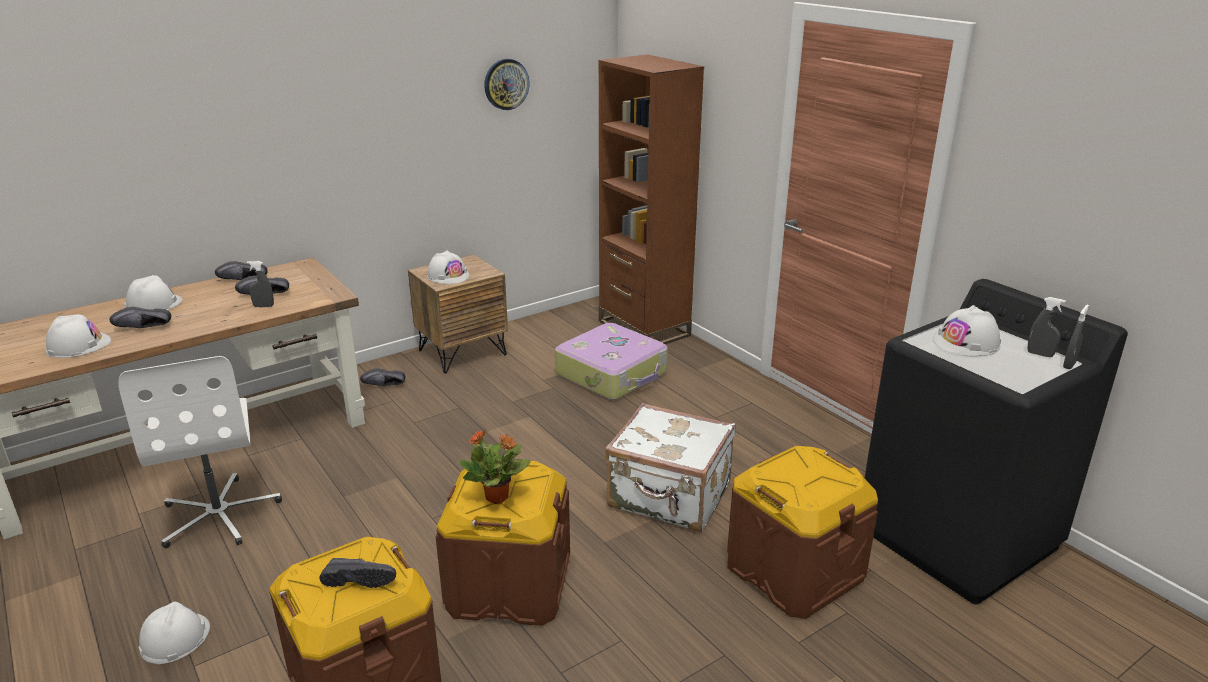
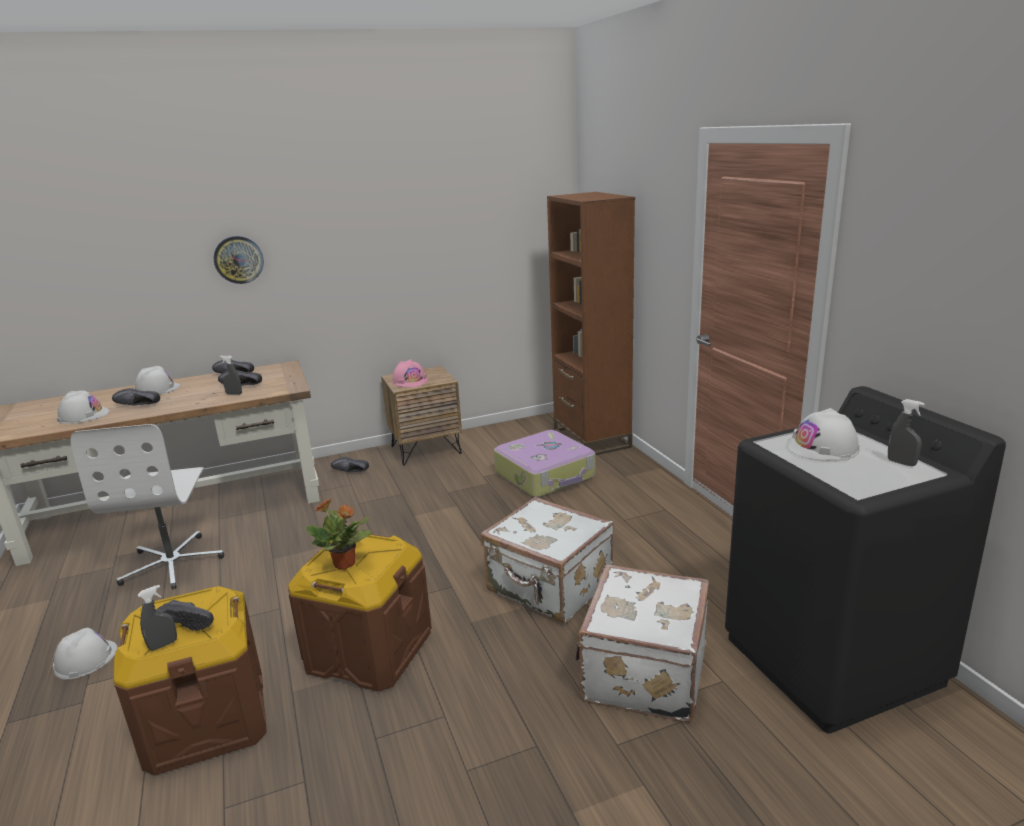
camera: 15 degrees right, 5 degrees down
white hard hat [427,250,469,284] -> pink hard hat [392,359,428,387]
wall clock [484,59,530,110] -> wall clock moved to [214,236,264,284]
brown storage box [727,446,878,619] -> white suitcase [576,564,709,722]
grey spray bottle [1063,304,1089,369] -> grey spray bottle moved to [138,585,177,651]

